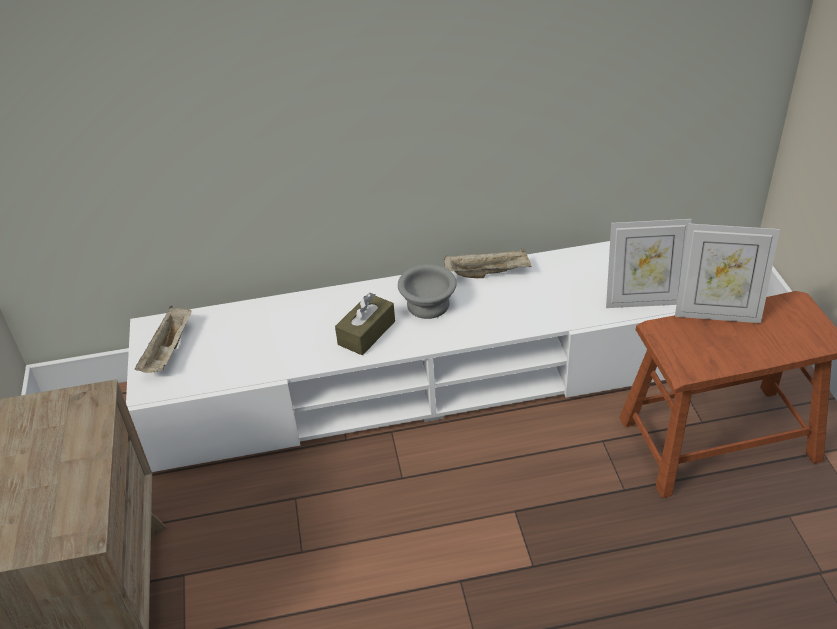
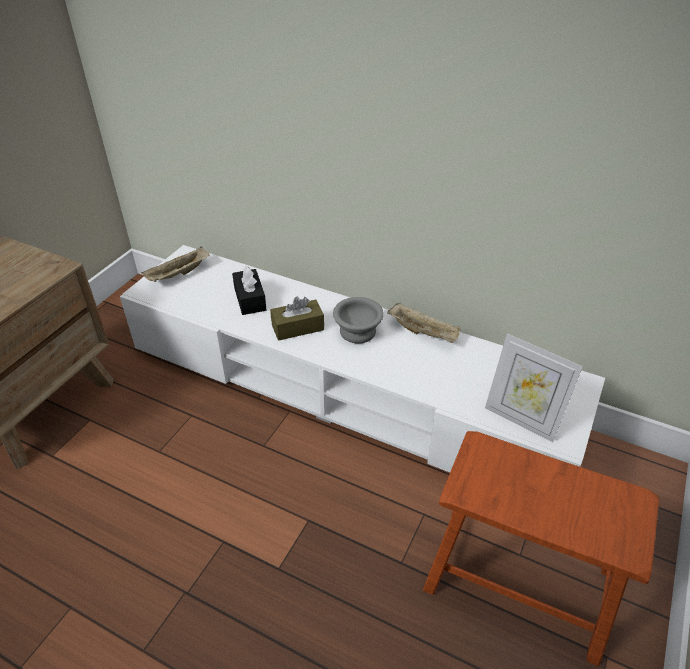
camera: 35 degrees right, 0 degrees up
picture frame [675,223,780,323] -> none
none -> black tissue box [232,265,266,315]

